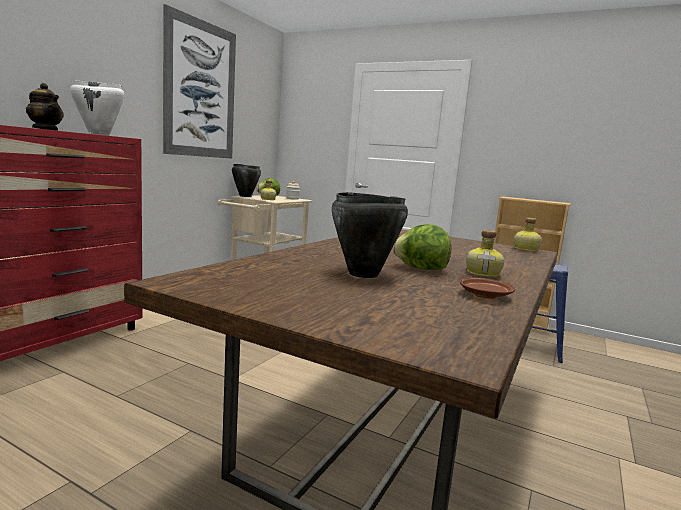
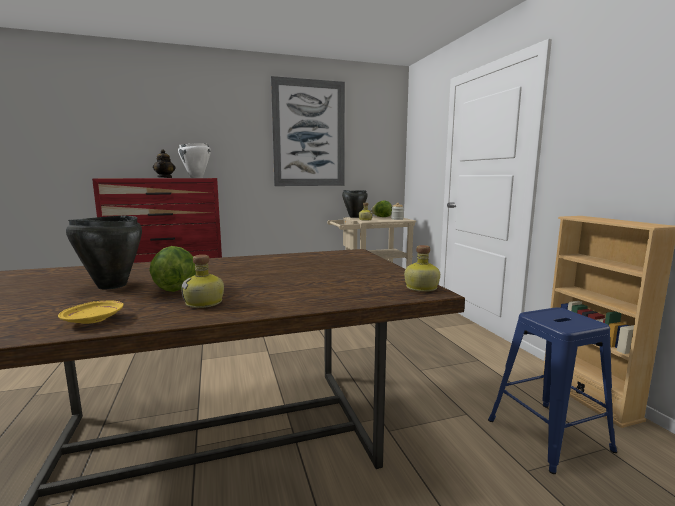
camera: 45 degrees right, 0 degrees up
brown plate [460,278,515,298] -> yellow plate [58,301,123,324]

